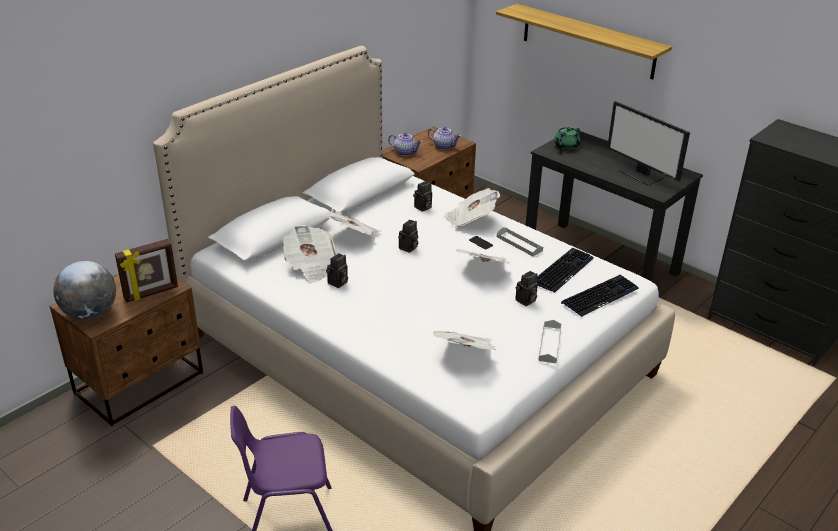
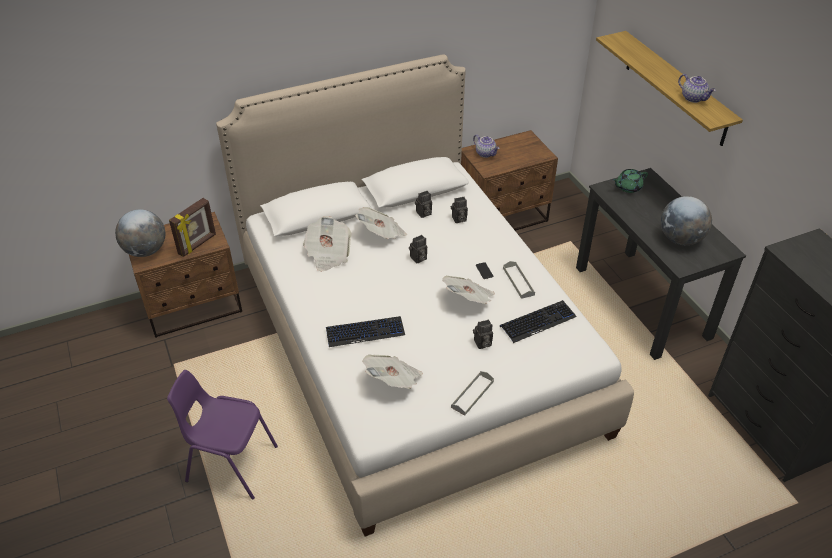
camera: 25 degrees right, 10 degrees up
picture frame [115,239,178,302] -> picture frame turned 45 degrees counterclockwise [169,198,216,257]
camera [326,253,348,288] -> camera moved to [415,191,432,218]
teapot [428,127,461,150] -> teapot moved to [678,74,716,103]
newspaper [444,188,500,228] -> none
keyboard [561,275,639,317] -> keyboard moved to [326,316,405,347]
monitor [607,101,690,186] -> globe [661,196,712,245]

